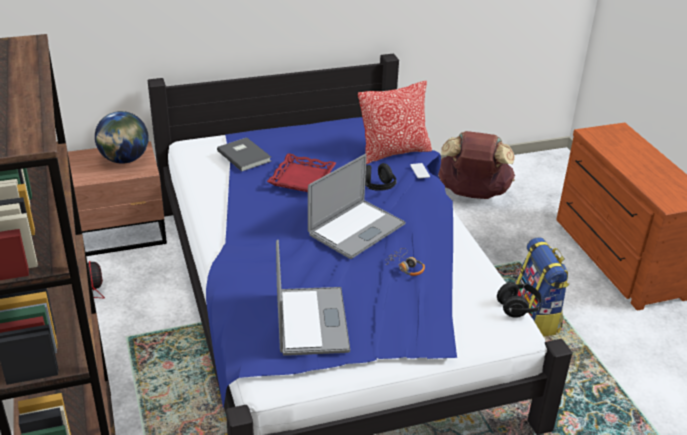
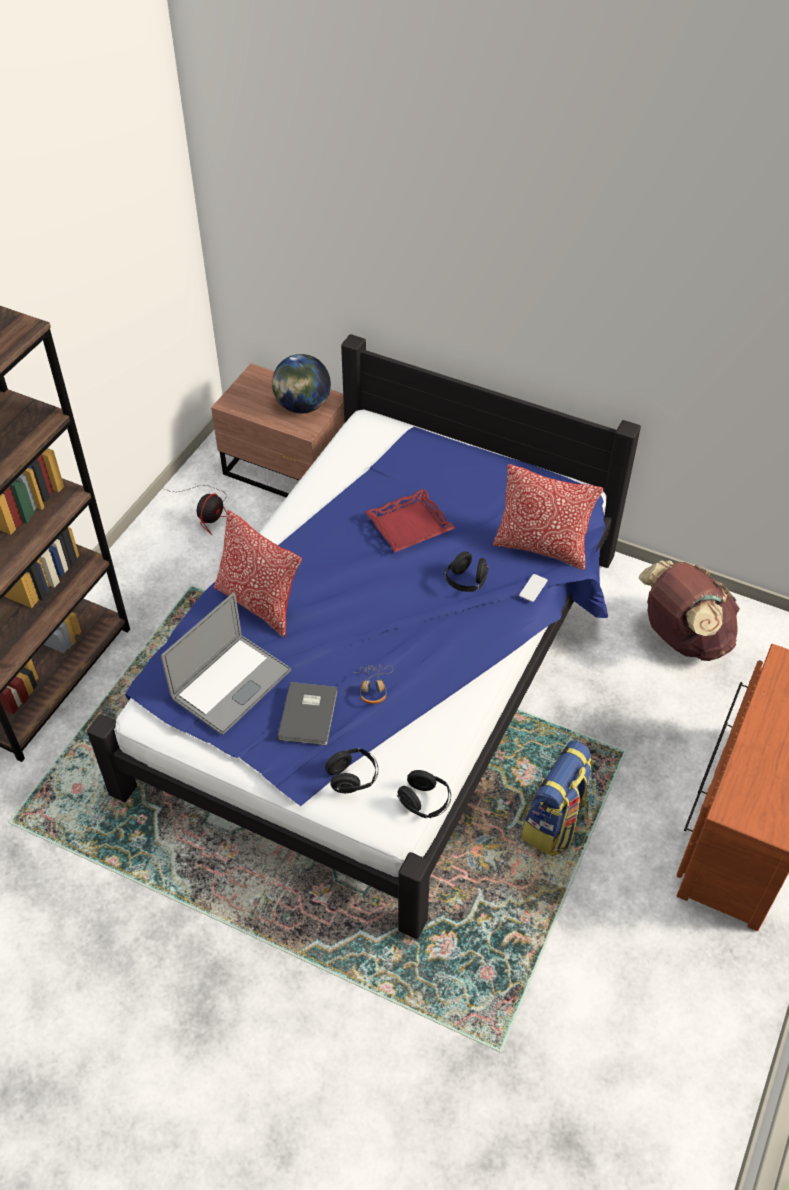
camera: 45 degrees right, 15 degrees up
grey book [217,138,272,171] -> grey book moved to [277,682,338,746]
laptop [308,154,405,259] -> none
none -> pillow [214,510,302,637]
none -> black headphones [325,748,378,793]

